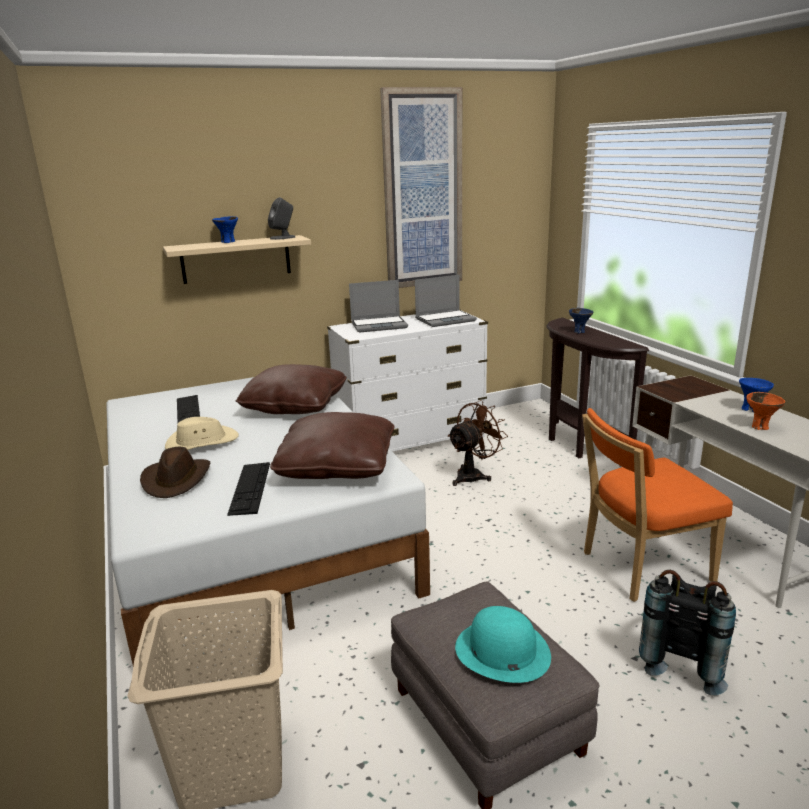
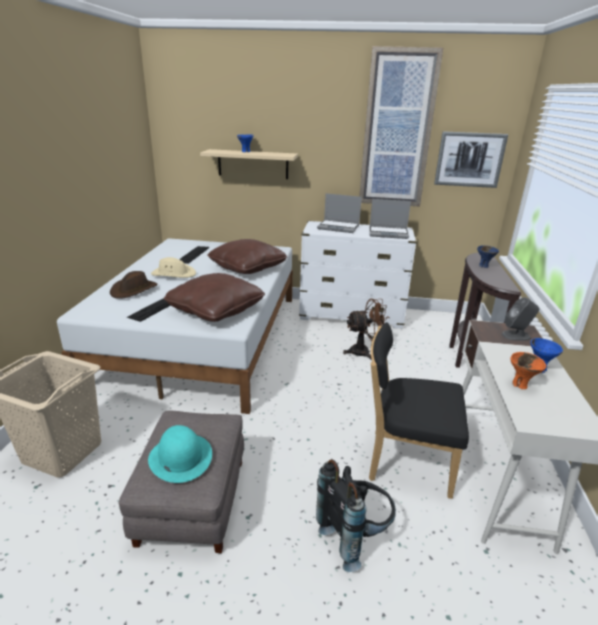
camera: 30 degrees right, 5 degrees up
grey speaker [268,197,295,240] -> grey speaker moved to [502,297,539,341]
orange chair [582,408,733,602] -> black chair [369,322,469,499]
none -> picture [434,131,508,188]

